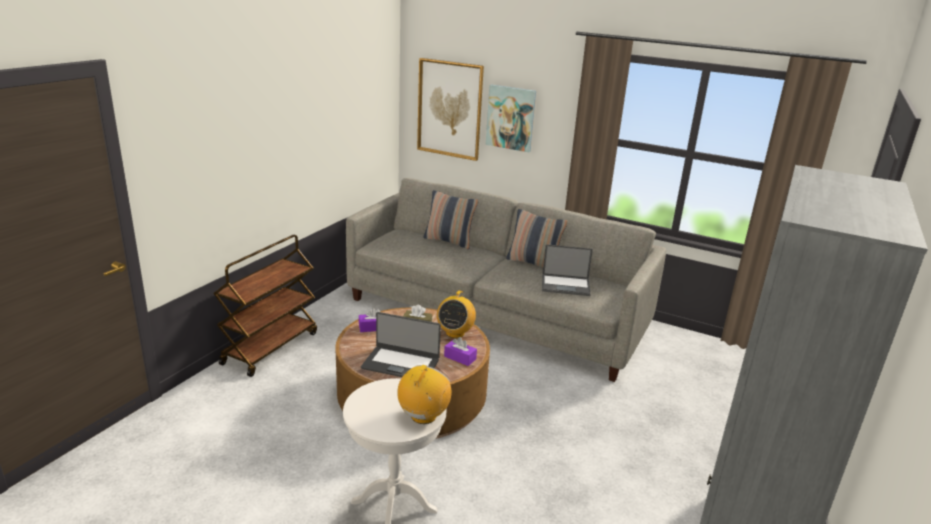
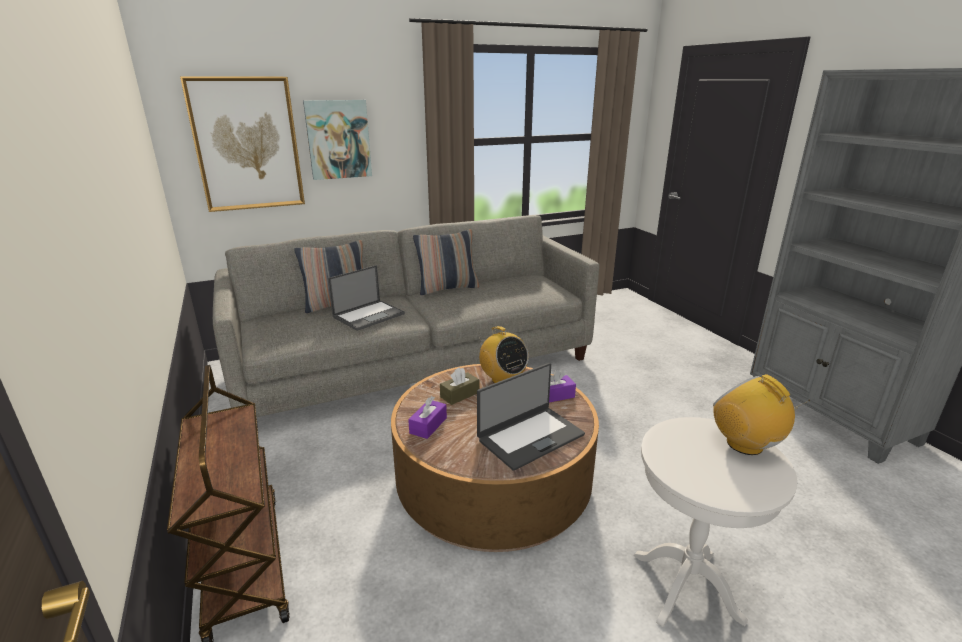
camera: 50 degrees left, 0 degrees up
laptop [542,244,593,296] -> laptop moved to [328,265,405,331]

